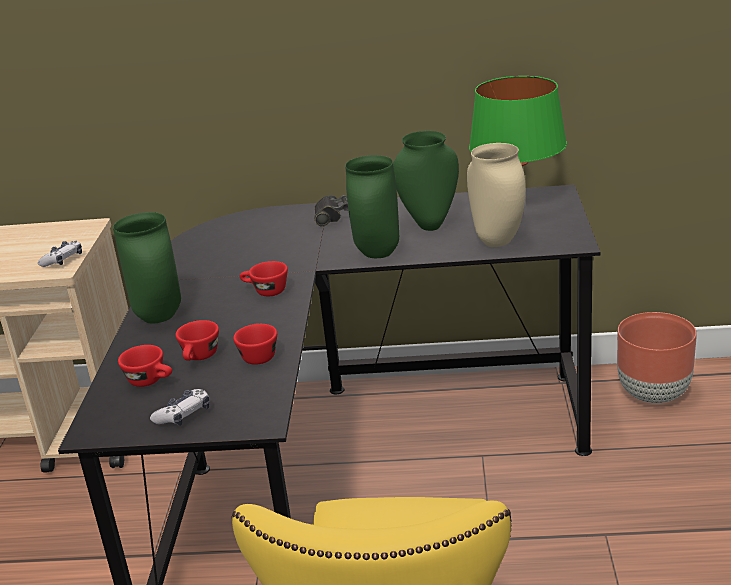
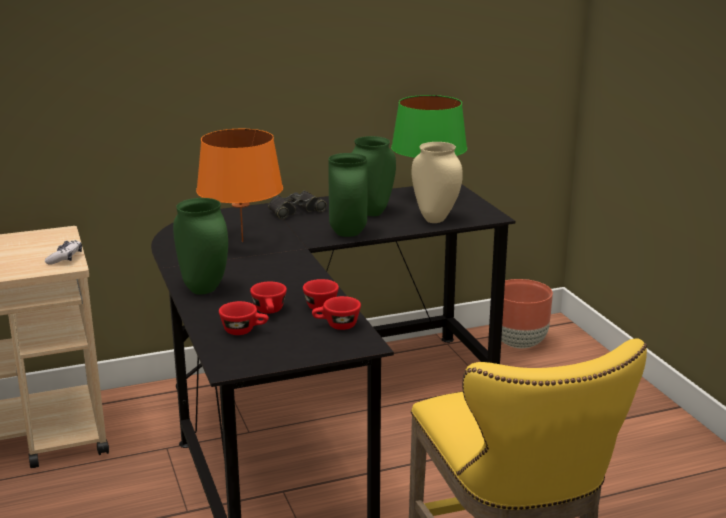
camera: 25 degrees left, 5 degrees down
game controller [150,389,210,426] -> none
red cup [240,261,288,297] -> red cup moved to [312,296,361,330]
none -> orange table lamp [196,129,283,242]

